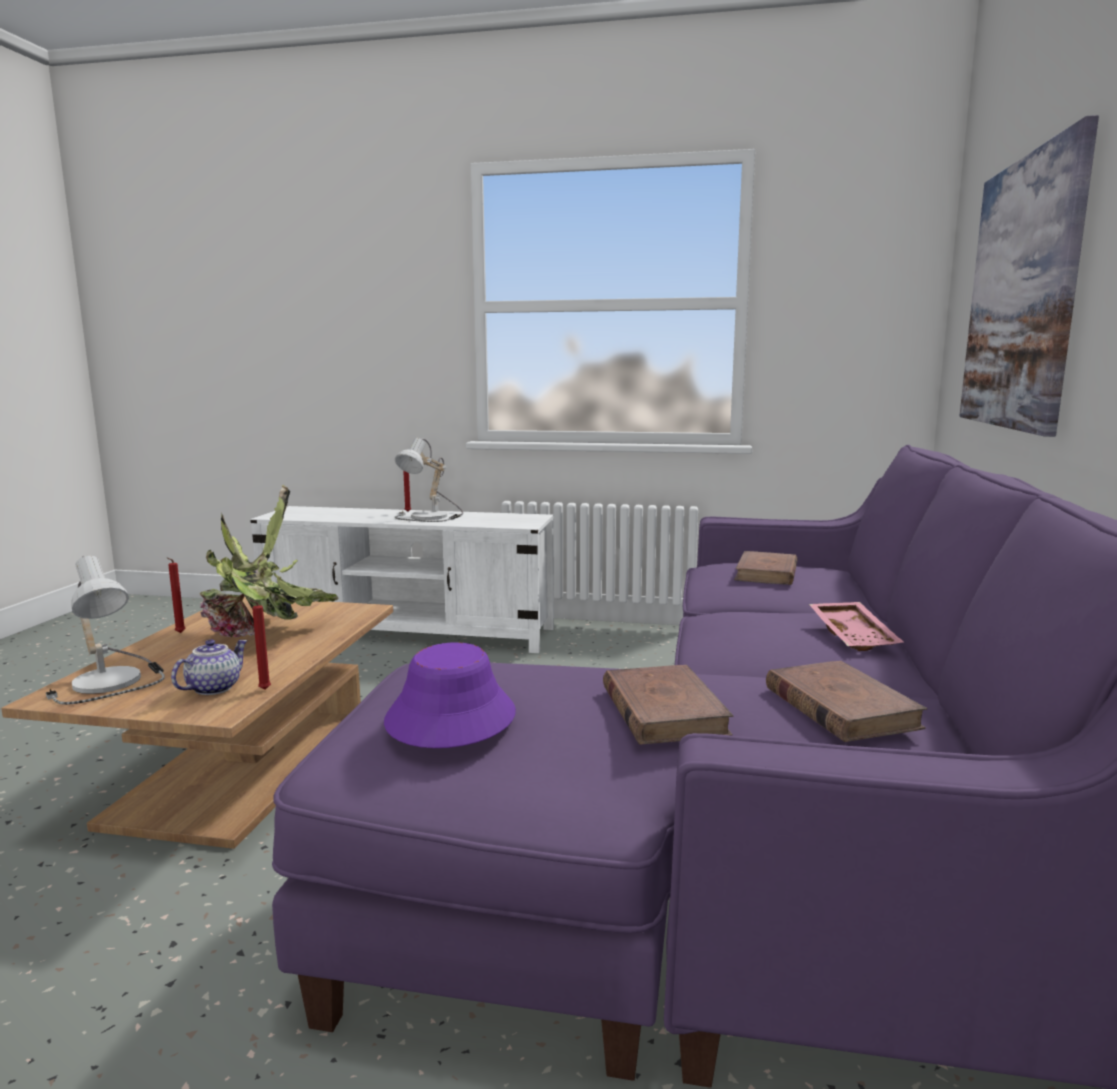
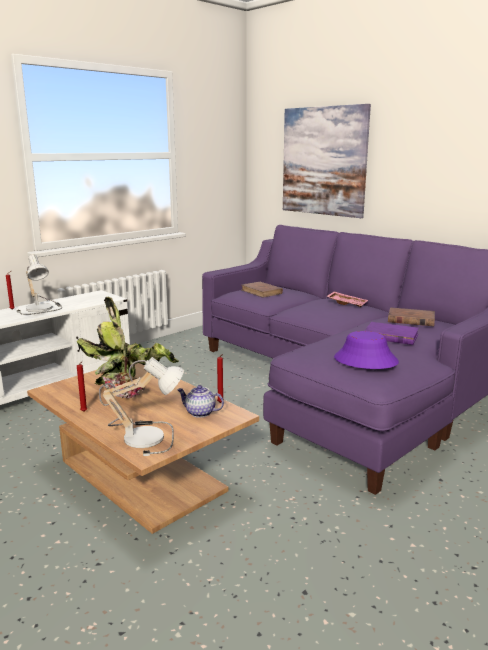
camera: 55 degrees left, 5 degrees up
teapot [171,639,248,695] -> teapot turned 45 degrees counterclockwise [177,385,224,418]
brown book [603,665,734,745] -> purple book [364,322,419,345]

